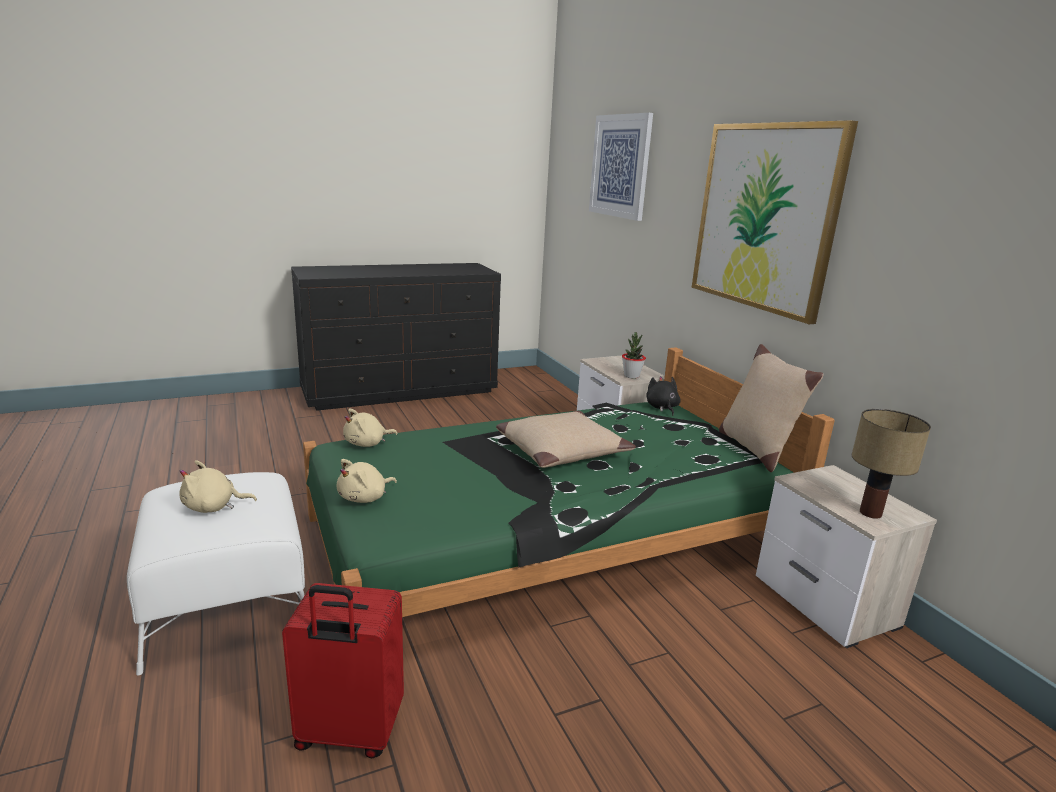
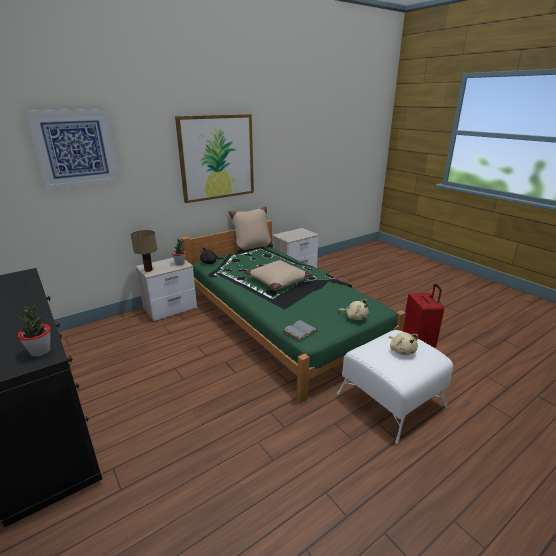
camera: 100 degrees left, 5 degrees up
beige plush toy [343,409,398,447] -> grey book [283,320,318,341]
table lamp [852,409,931,519] -> table lamp moved to [131,230,157,272]
none -> potted plant [18,305,50,357]

